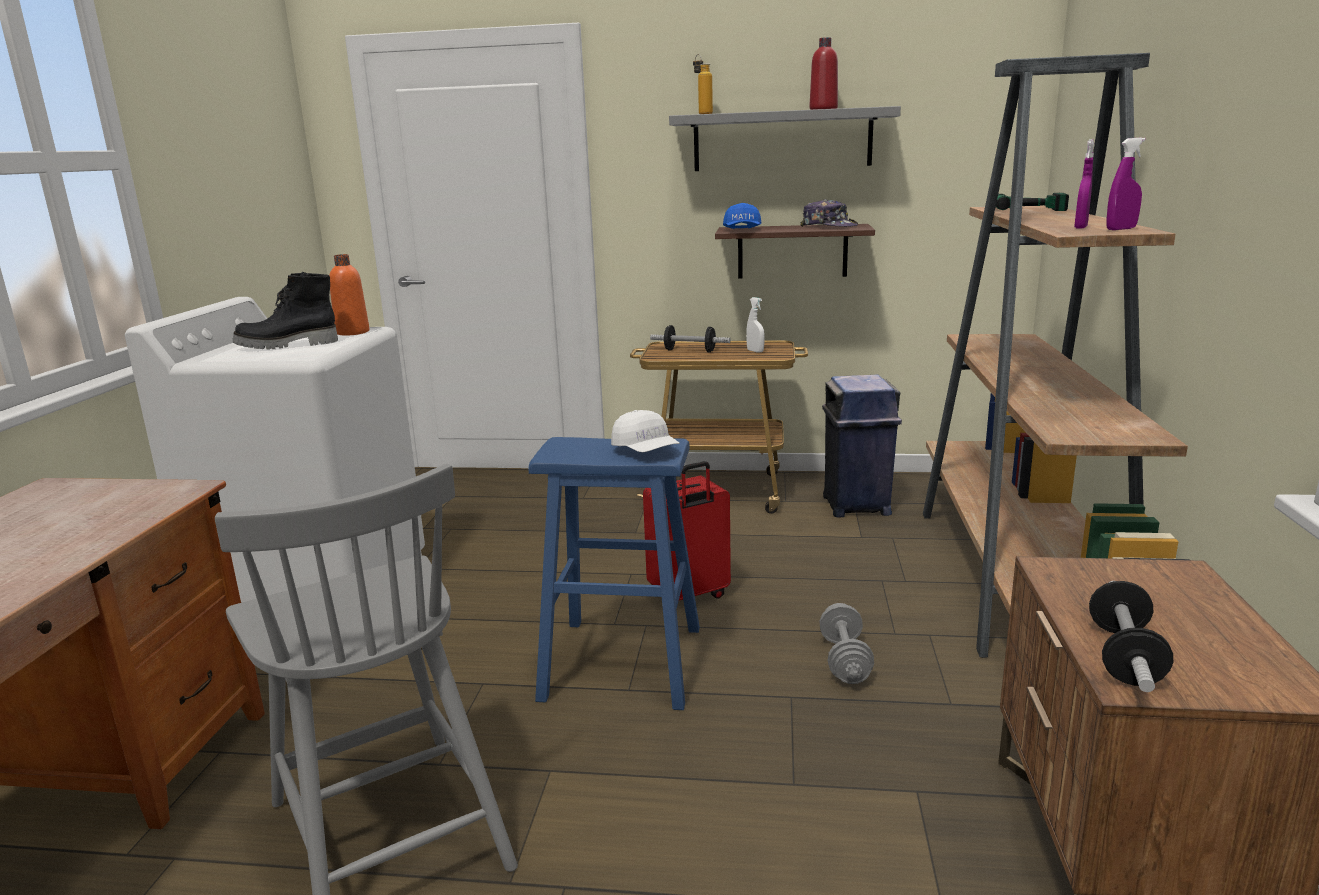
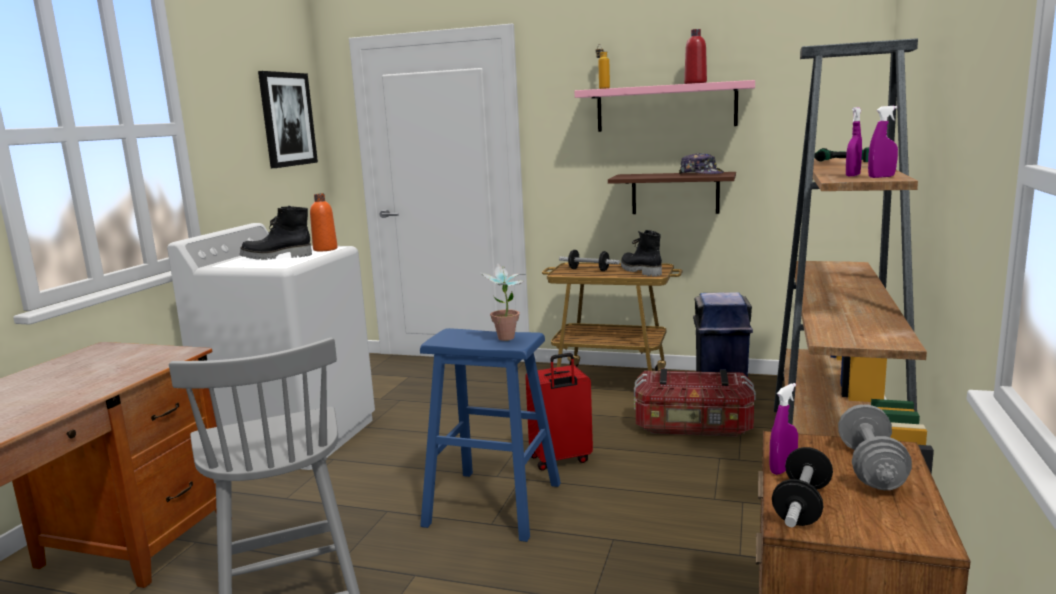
camera: 10 degrees right, 5 degrees down
white cap [611,410,680,452] -> potted plant [480,263,526,341]
grey shelf [669,106,901,171] -> pink shelf [575,80,755,132]
blue cap [723,203,761,229] -> none
white spray bottle [746,297,765,353] -> black boot [621,230,662,276]
grey dumbbell [819,603,874,684] -> grey dumbbell moved to [838,404,912,490]
none -> picture [258,71,318,168]
none -> storage box [634,369,756,437]
none -> purple spray bottle [769,383,798,475]

